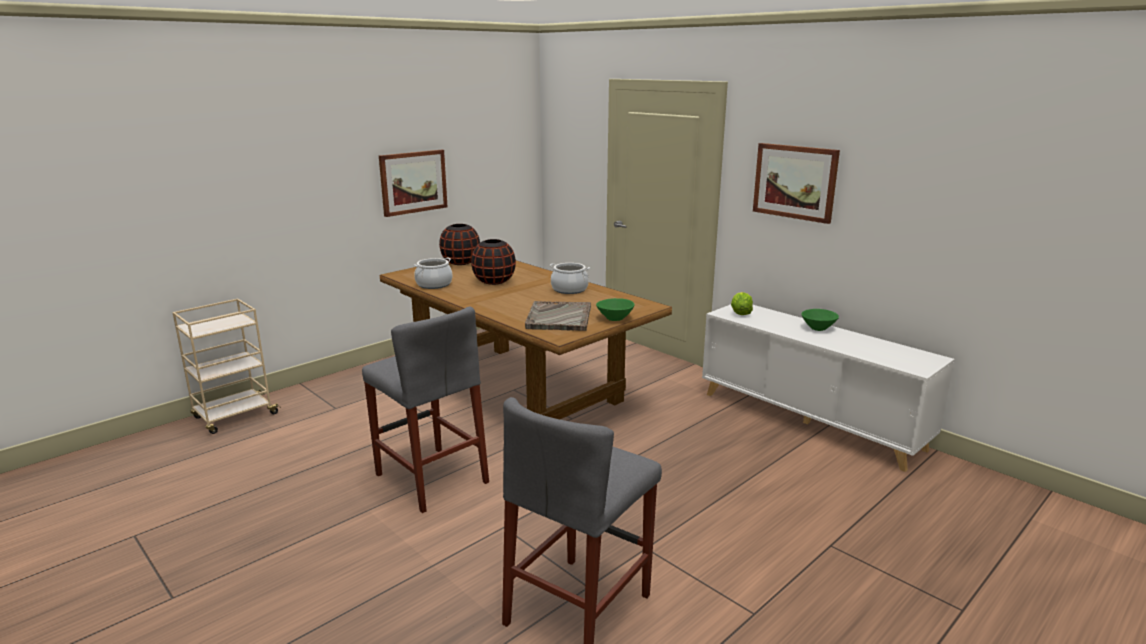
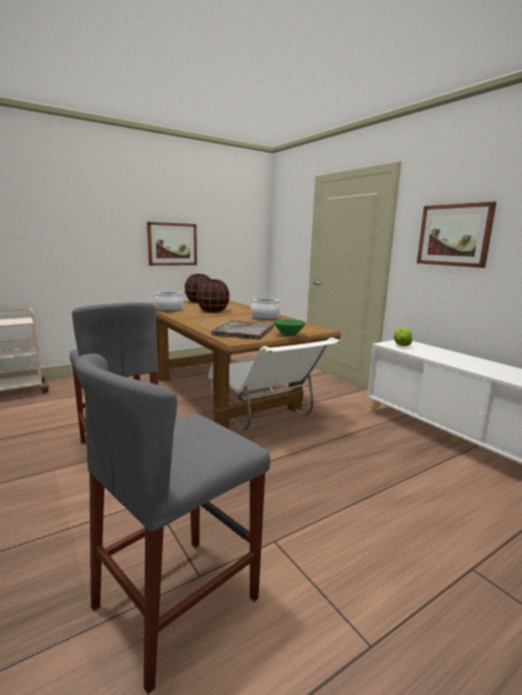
camera: 10 degrees right, 5 degrees down
green bowl [801,309,839,331] -> none
none -> white chair [208,338,340,430]

